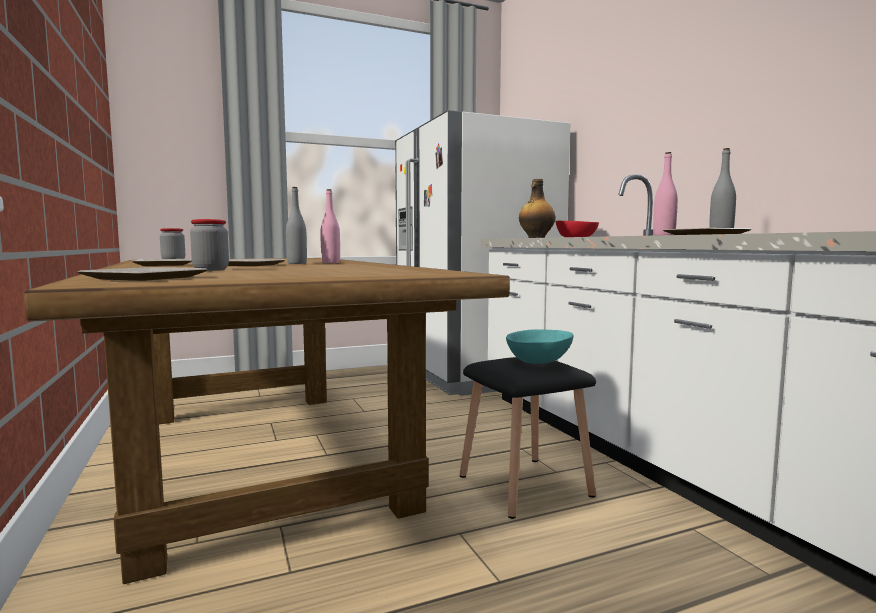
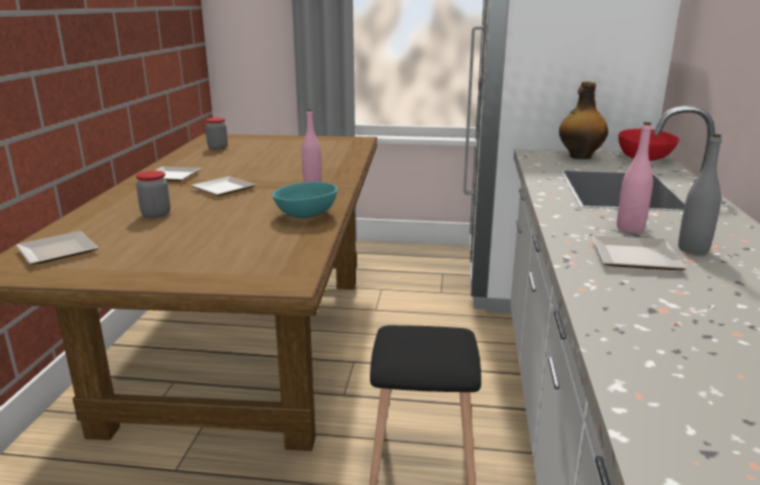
camera: 30 degrees right, 15 degrees up
grey bottle [286,187,307,264] -> none
turquoise bowl [506,329,574,364] -> turquoise bowl moved to [272,182,338,218]

